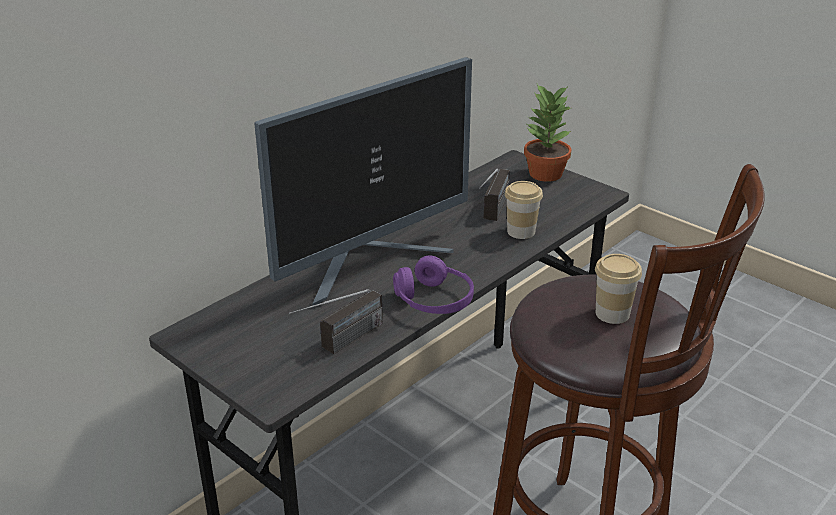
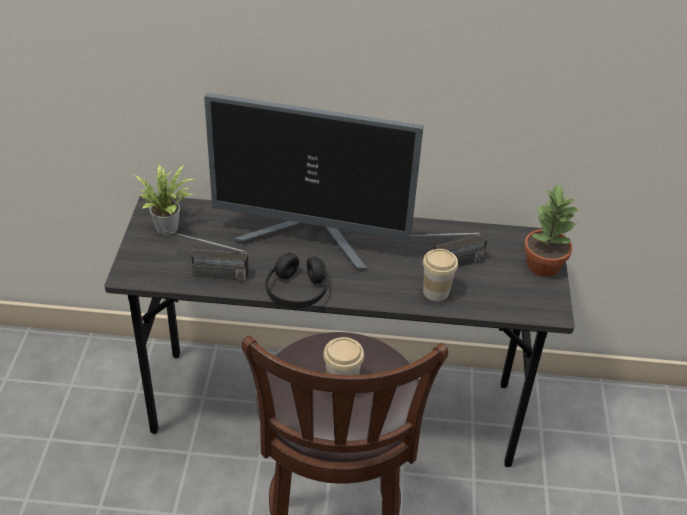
camera: 50 degrees right, 10 degrees up
purple headphones [393,255,474,314] -> black headphones [266,253,327,309]
none -> potted plant [134,164,194,235]

